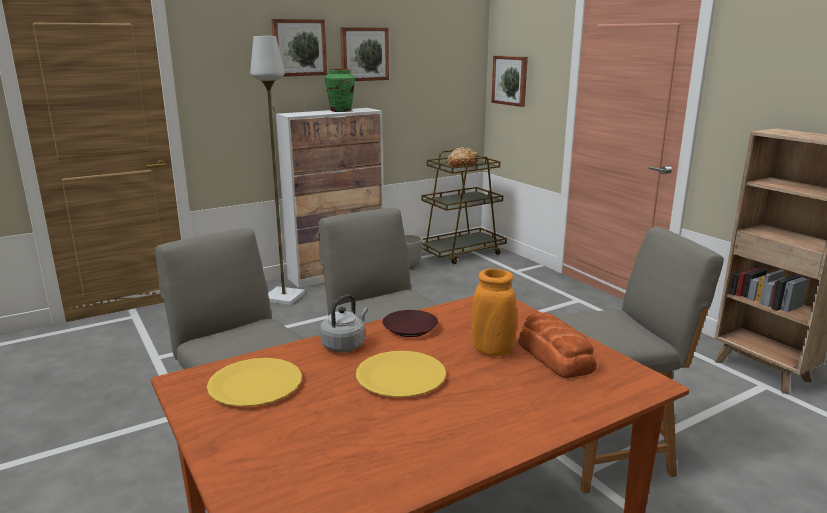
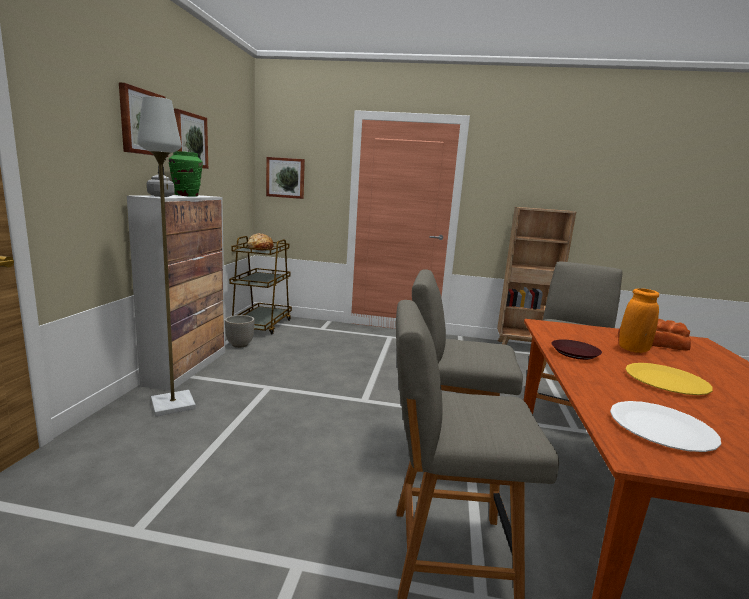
camera: 50 degrees left, 5 degrees down
yellow plate [207,358,302,407] -> white plate [610,401,721,452]
grey kettle [320,294,368,352] -> grey kettle moved to [147,166,175,197]

